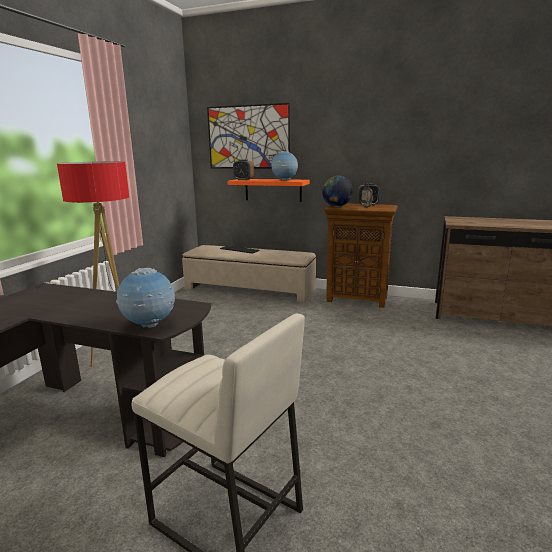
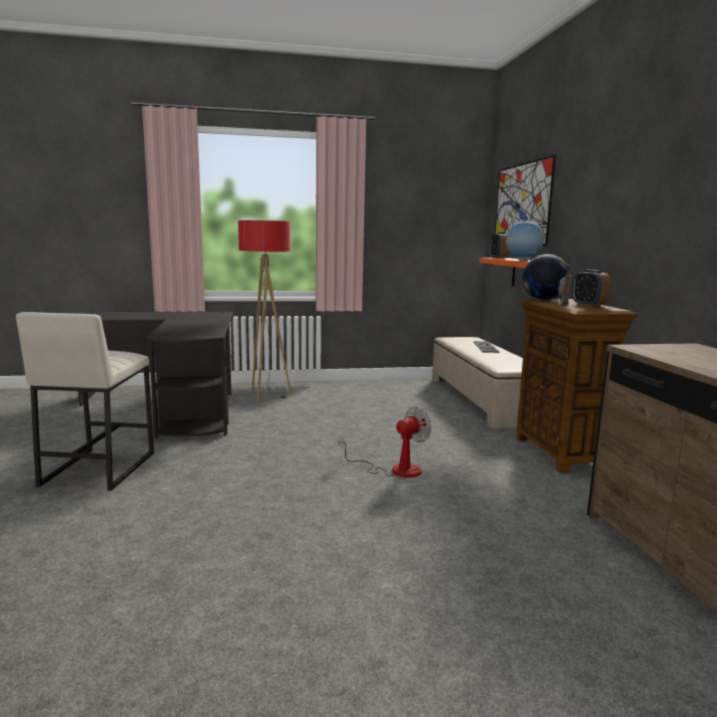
camera: 60 degrees right, 5 degrees down
globe [116,268,175,328] -> none
none -> fan [339,406,432,478]

